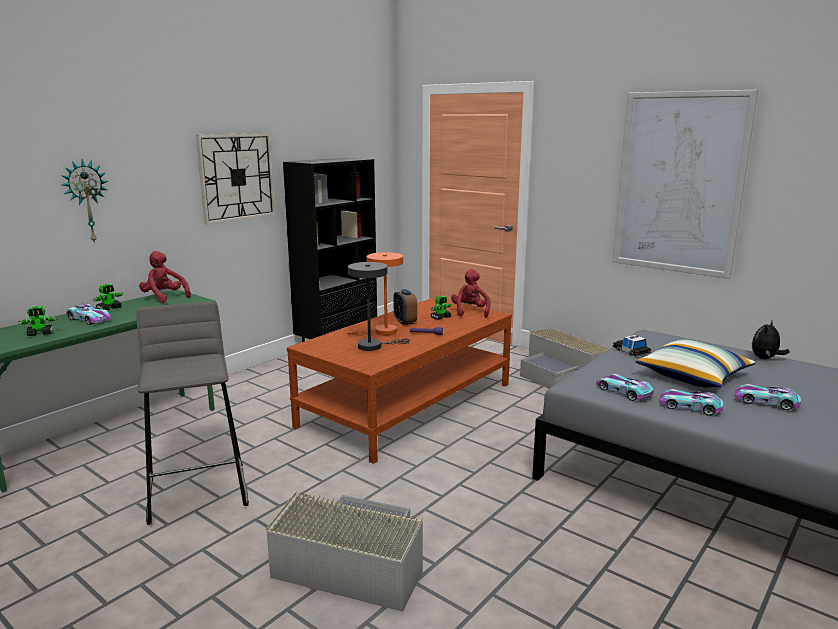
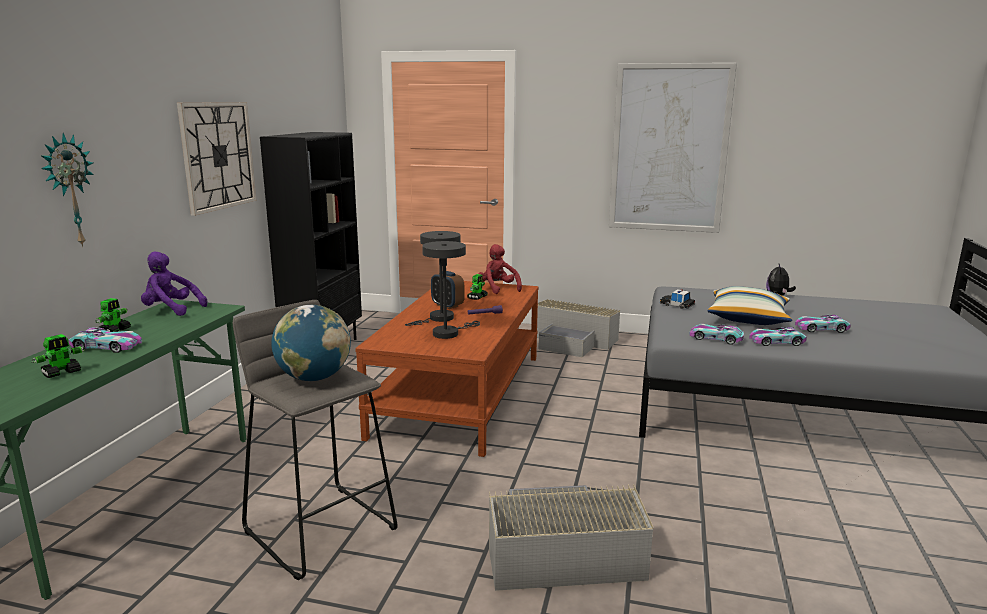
camera: 25 degrees left, 0 degrees up
red plush toy [139,251,191,303] -> purple plush toy [141,252,207,316]
orange table lamp [347,252,403,336] -> grey table lamp [405,231,461,326]
none -> globe [272,305,351,381]

